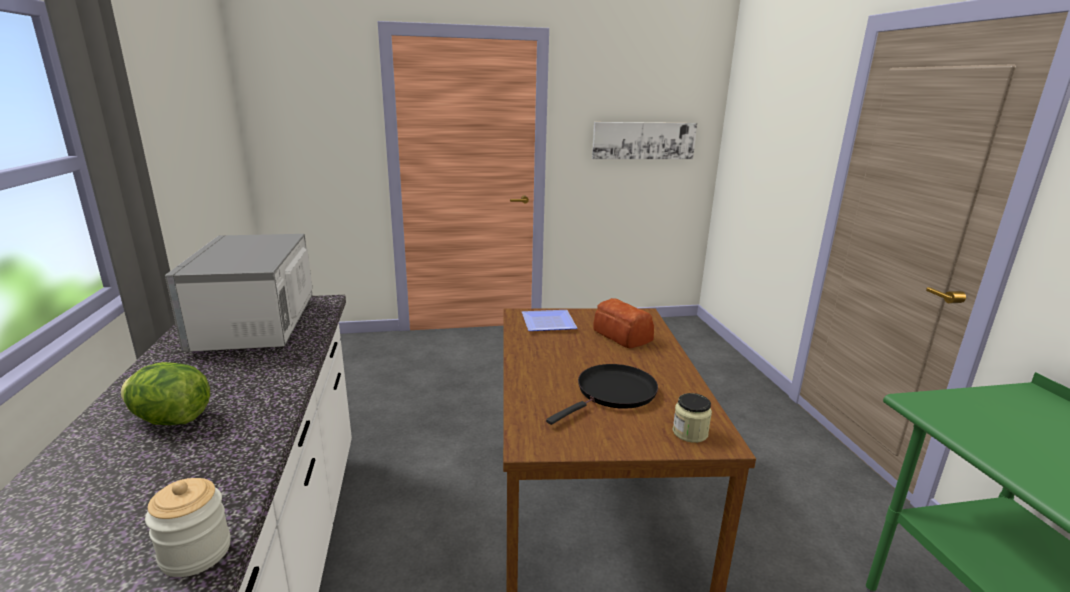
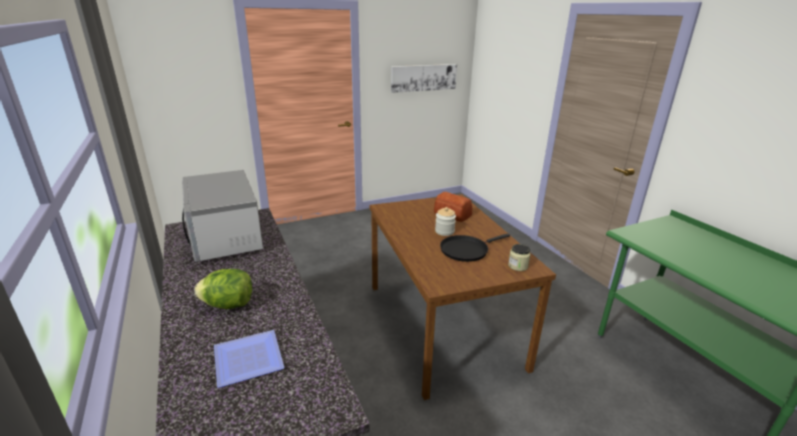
camera: 15 degrees left, 5 degrees up
jar [145,478,231,577] -> jar moved to [435,207,456,236]
plate [522,310,577,331] -> plate moved to [214,330,284,388]
black frying pan [546,364,658,425] -> black frying pan turned 150 degrees counterclockwise [440,234,510,262]

